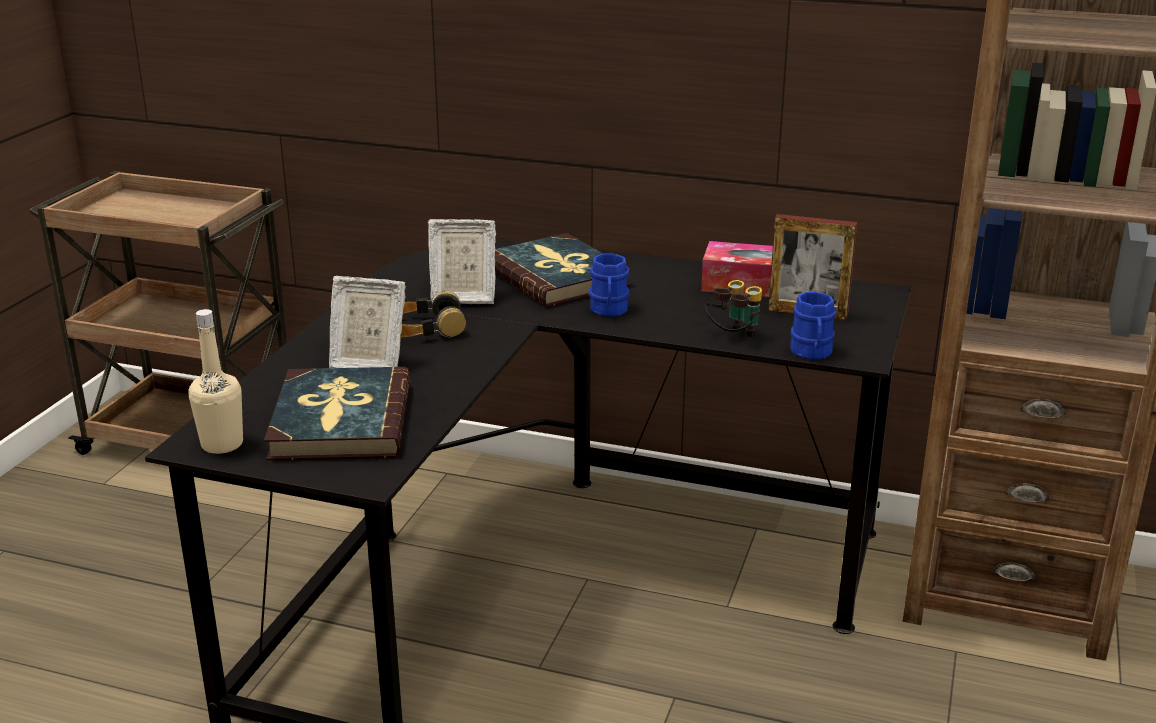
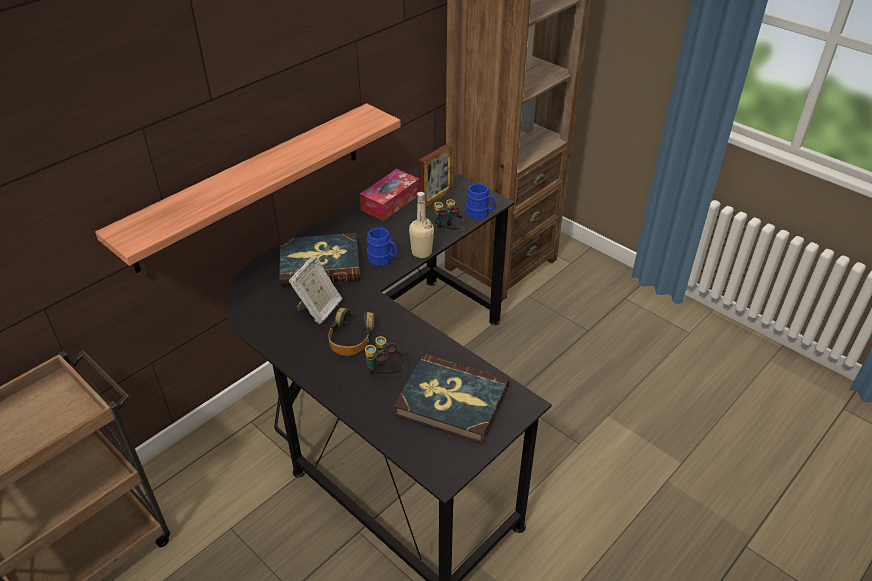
camera: 65 degrees left, 15 degrees up
beige bottle [188,309,243,454] -> beige bottle moved to [409,192,434,258]
picture frame [329,276,406,368] -> binoculars [365,336,405,374]
none -> shelf [95,103,401,273]

